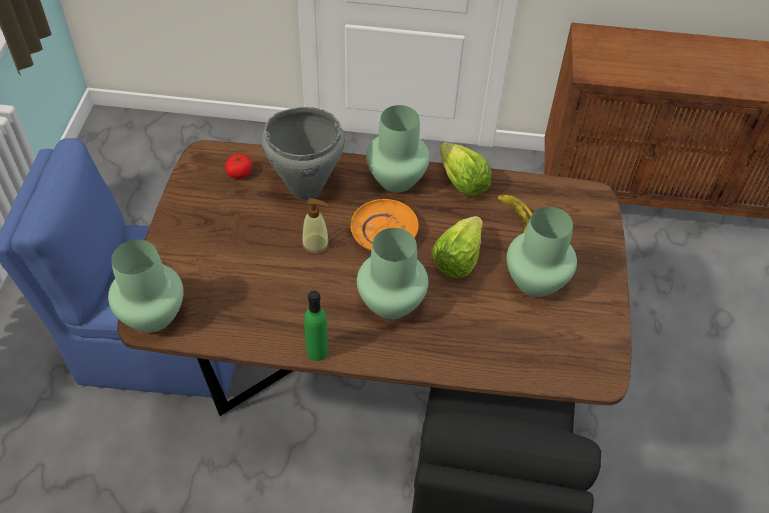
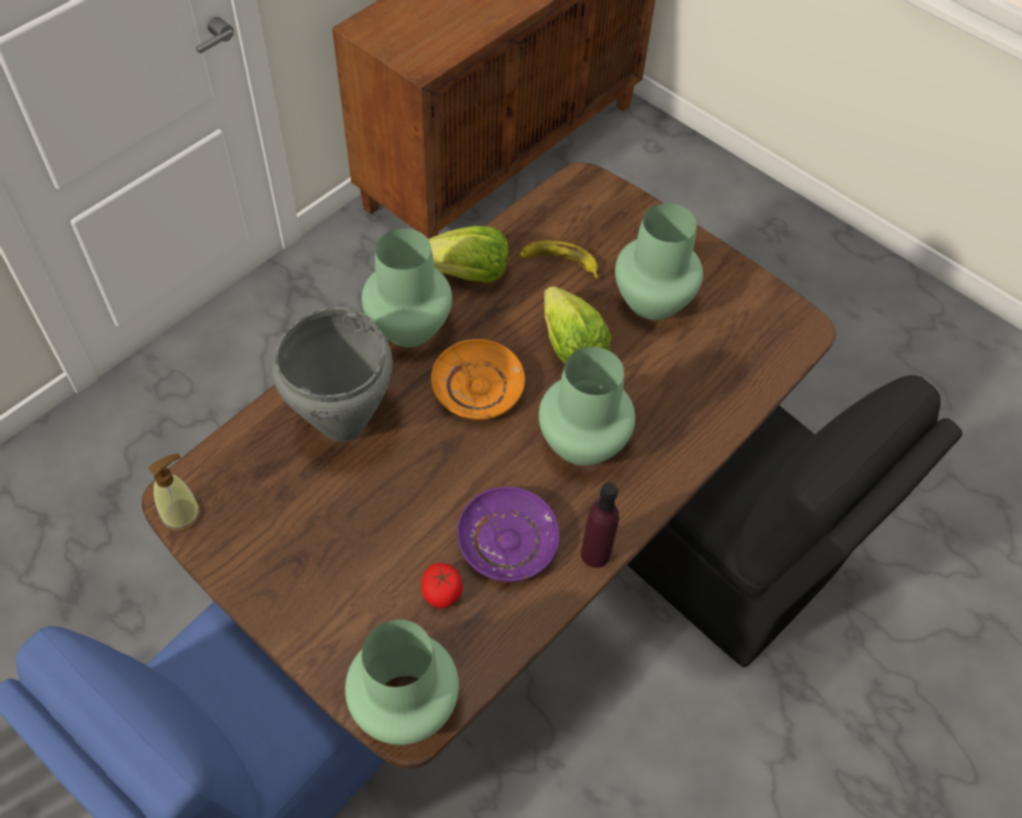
camera: 55 degrees left, 5 degrees up
tomato [225,154,252,179] -> tomato moved to [421,563,462,608]
soap dispenser [302,198,329,255] -> soap dispenser moved to [148,453,201,532]
green bottle [304,290,328,361] -> purple bottle [581,483,619,568]
none -> purple plate [457,487,560,582]

